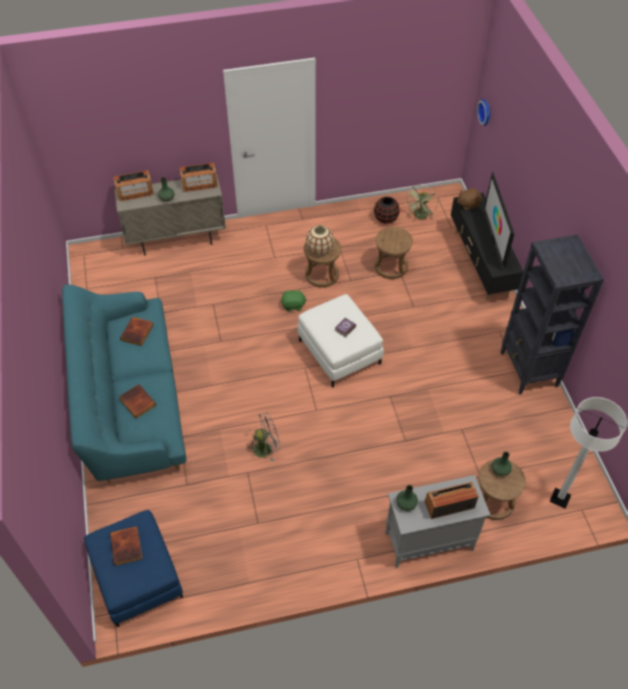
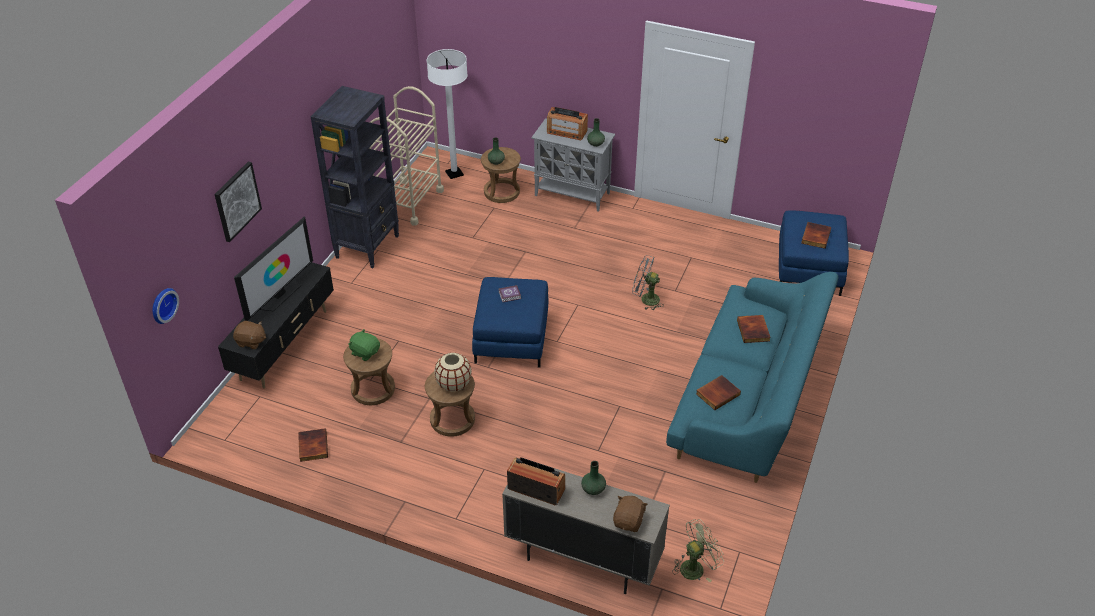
camera: 145 degrees left, 10 degrees down
radio [113,170,154,201] -> brown plush toy [613,496,648,532]
green plush toy [281,289,307,311] -> green plush toy moved to [348,329,380,361]
white ottoman [297,294,384,388] -> blue ottoman [472,277,548,368]
black vase [374,197,400,224] -> book [298,428,328,462]
green fan [406,185,438,219] -> green fan moved to [672,519,724,582]
none -> picture [214,161,262,242]
none -> beige cart [369,86,444,226]

